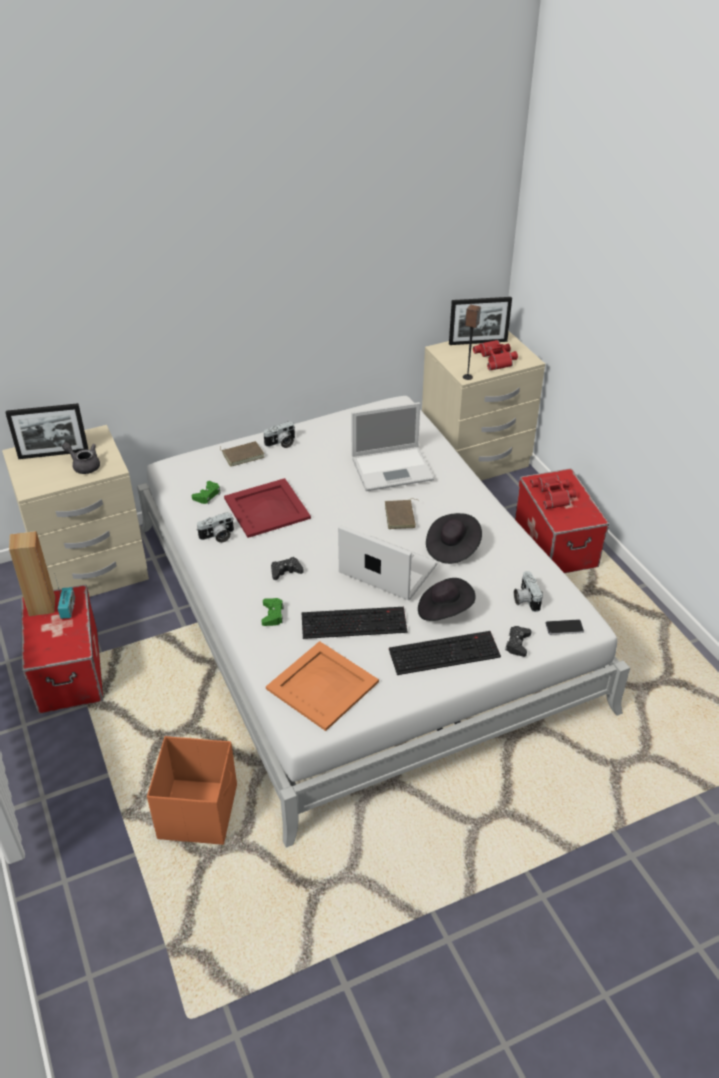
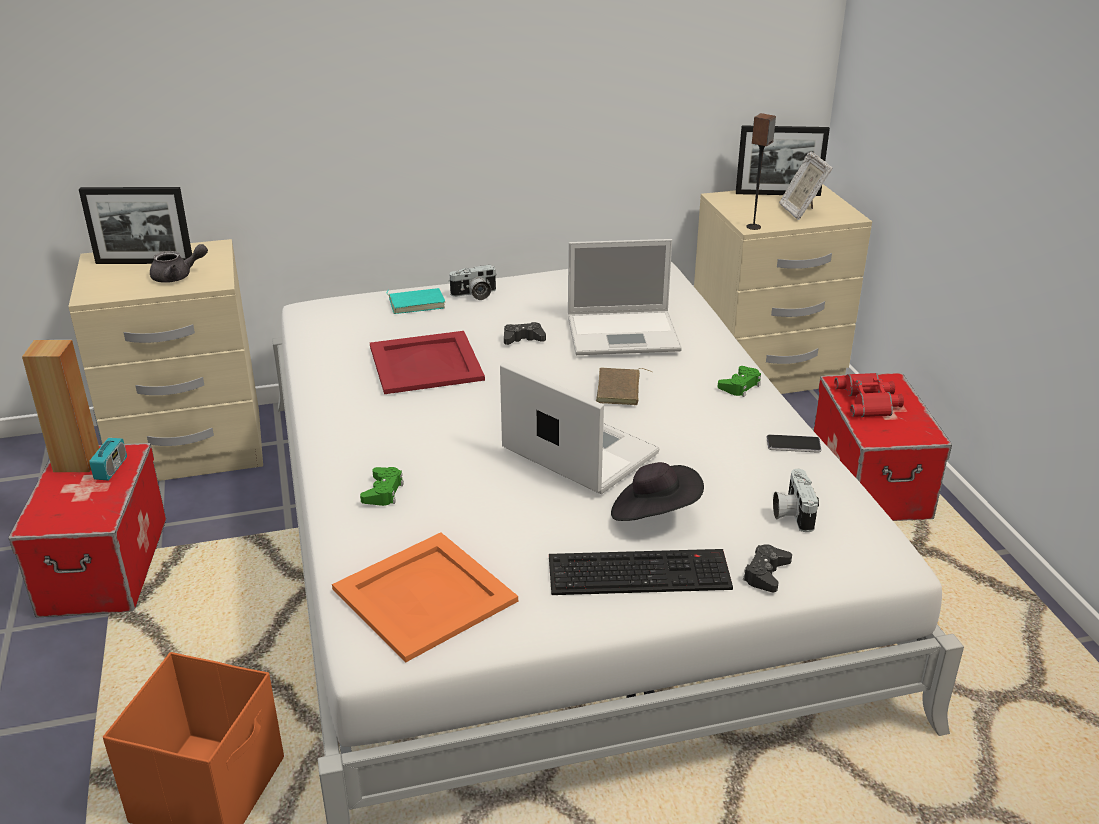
camera: 10 degrees right, 10 degrees down
grey teapot [62,442,100,474] -> grey teapot turned 120 degrees clockwise [150,244,208,283]
green game controller [192,481,221,504] -> green game controller moved to [718,366,761,397]
camera [196,512,234,543] -> none
brown book [220,441,264,467] -> turquoise book [387,288,445,314]
black game controller [271,557,304,580] -> black game controller moved to [504,322,546,345]
keyboard [301,607,407,639] -> none
black hat [426,513,482,564] -> none
red binoculars [473,340,518,370] -> picture frame [779,152,832,220]
phone [545,619,584,635] -> phone moved to [767,434,822,453]

